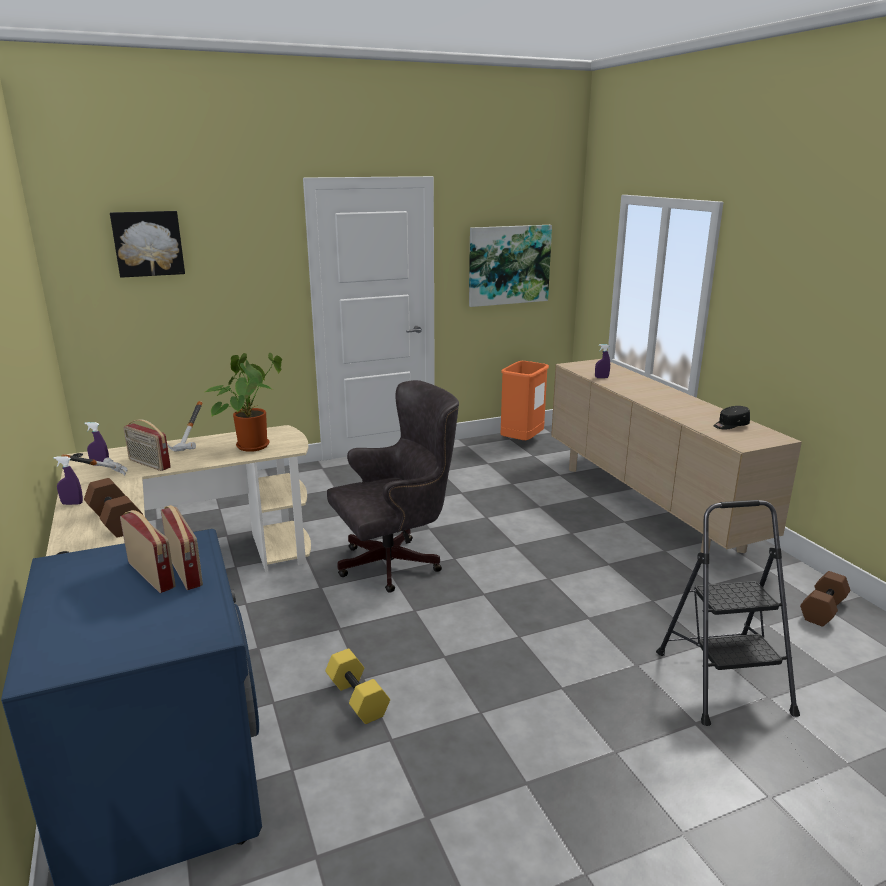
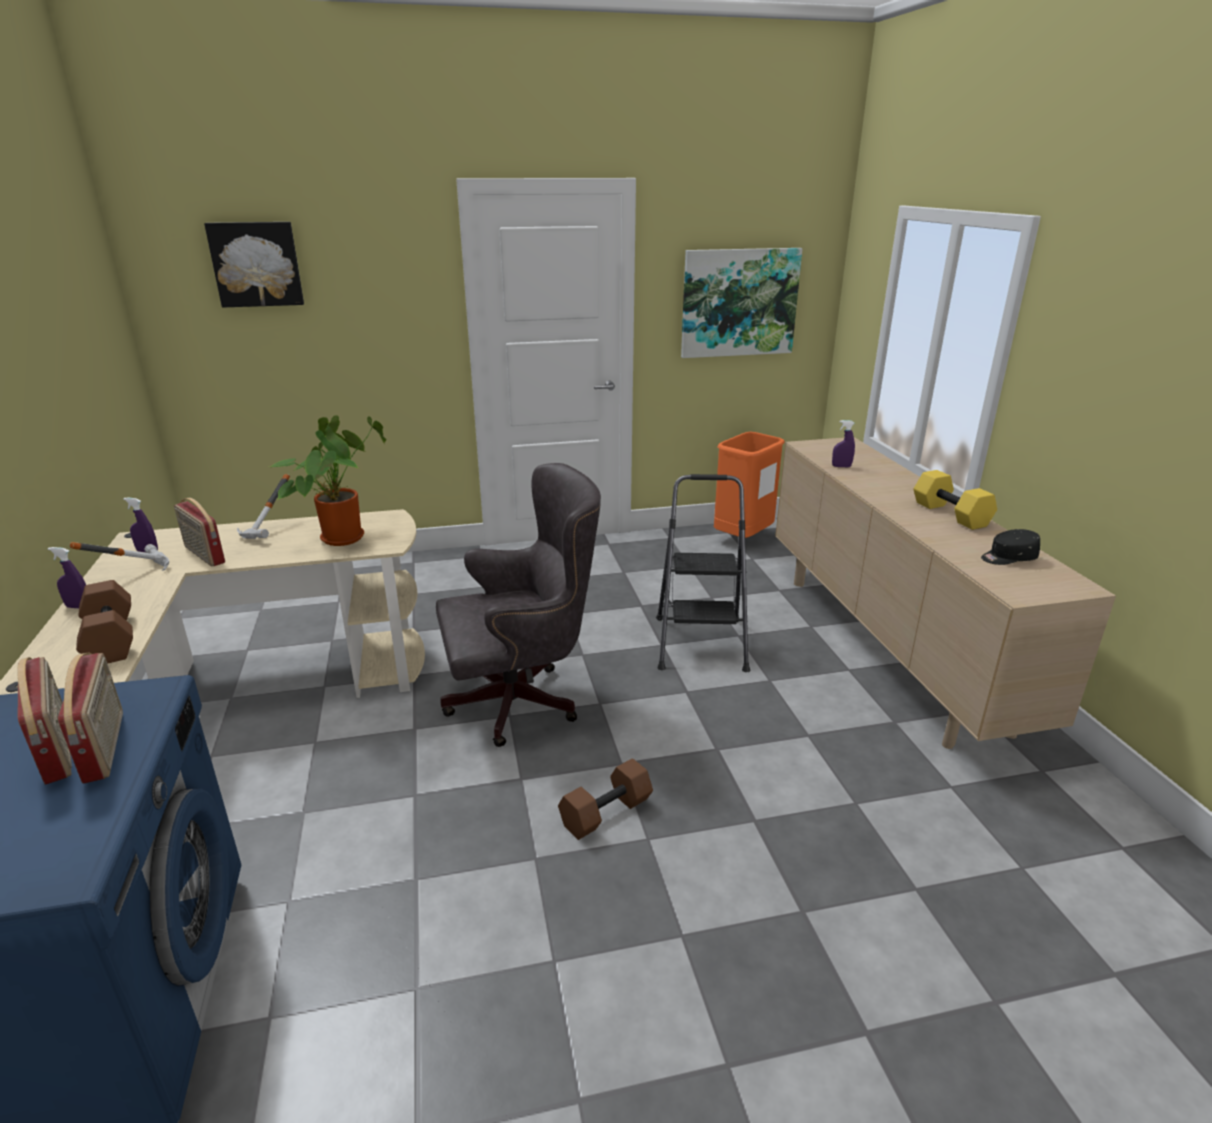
camera: 10 degrees right, 5 degrees up
yellow dumbbell [325,648,390,724] -> yellow dumbbell moved to [913,470,997,530]
black step ladder [656,500,800,726] -> black step ladder moved to [656,474,750,672]
brown dumbbell [800,571,850,627] -> brown dumbbell moved to [558,758,653,840]

